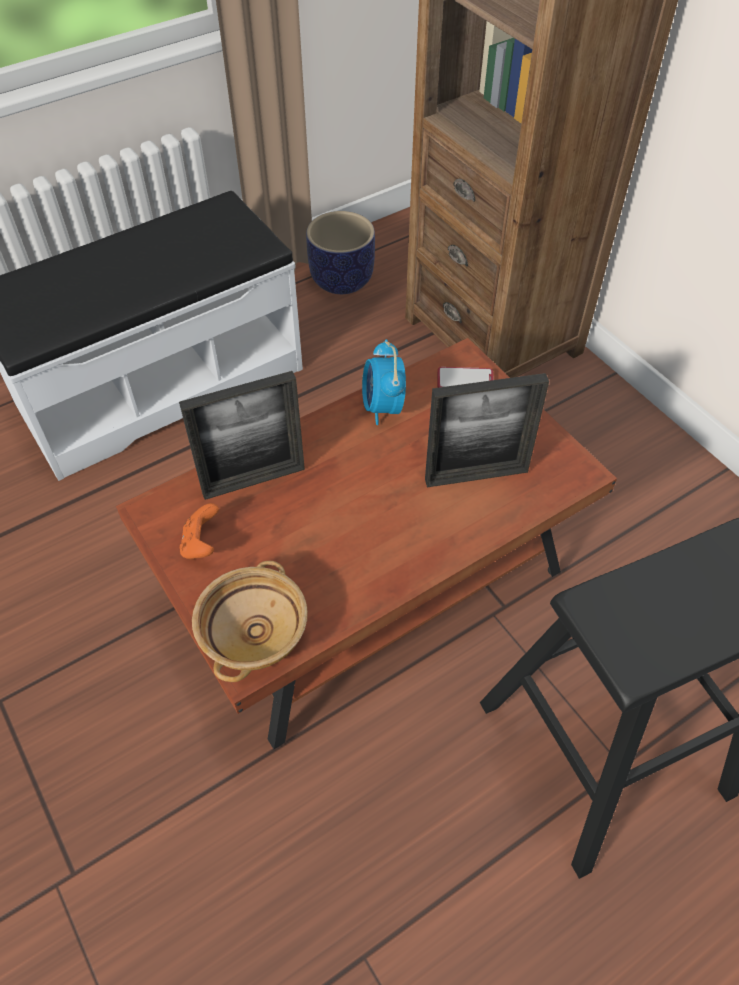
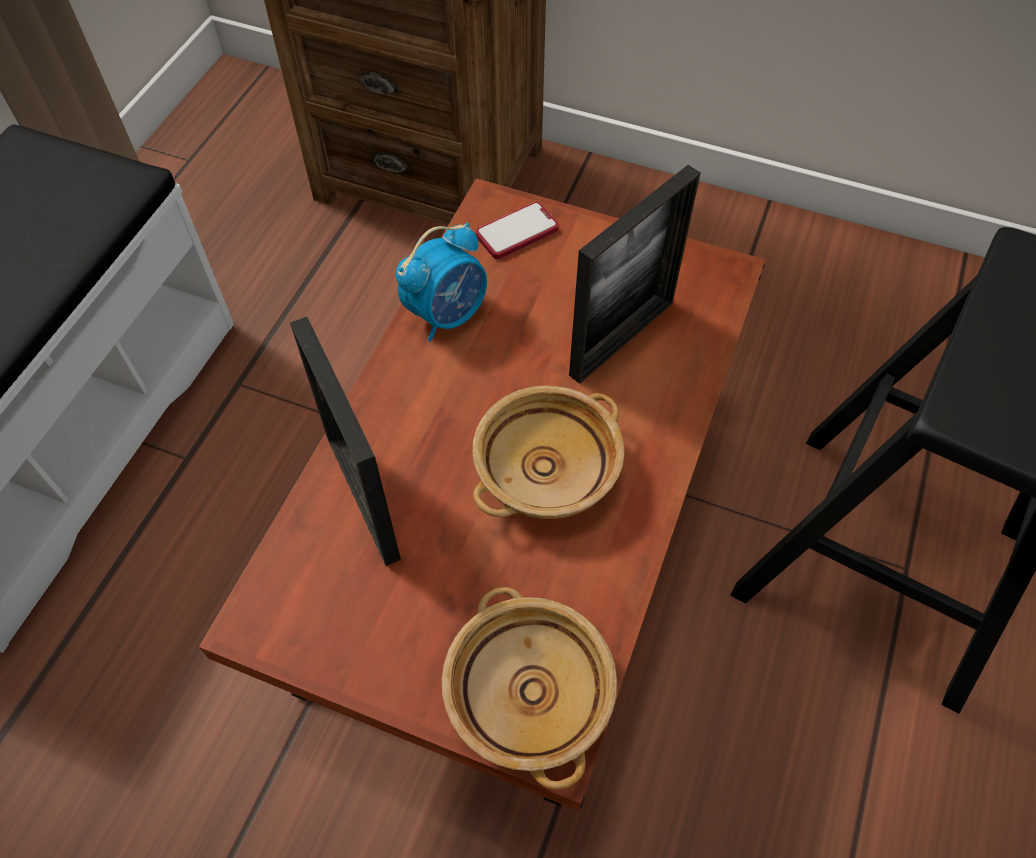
camera: 35 degrees left, 5 degrees up
picture frame [179,371,305,500] -> picture frame turned 120 degrees clockwise [290,317,401,566]
orange game controller [179,503,219,560] -> none
planter [306,211,375,294] -> none
alarm clock [362,340,406,425] -> alarm clock turned 90 degrees counterclockwise [396,223,487,342]
none -> beige bowl [472,386,625,519]

